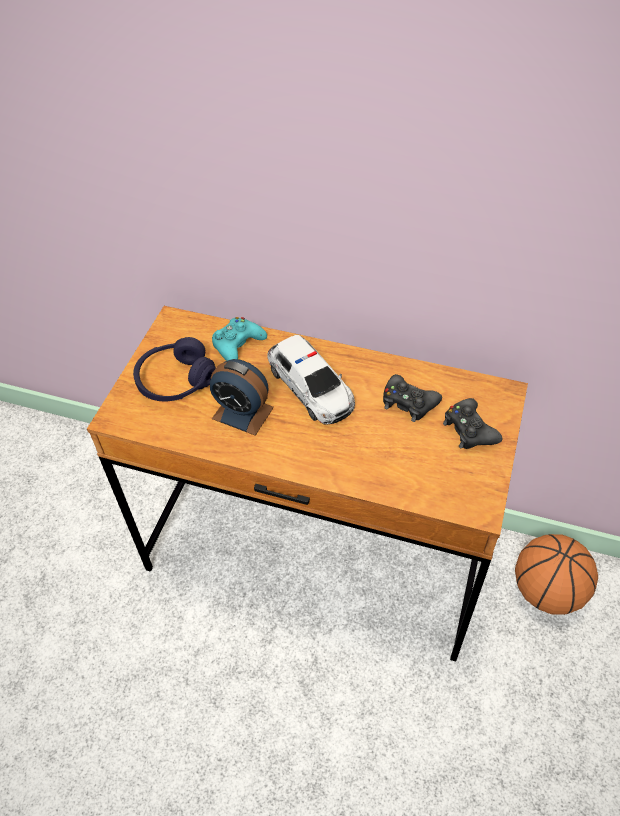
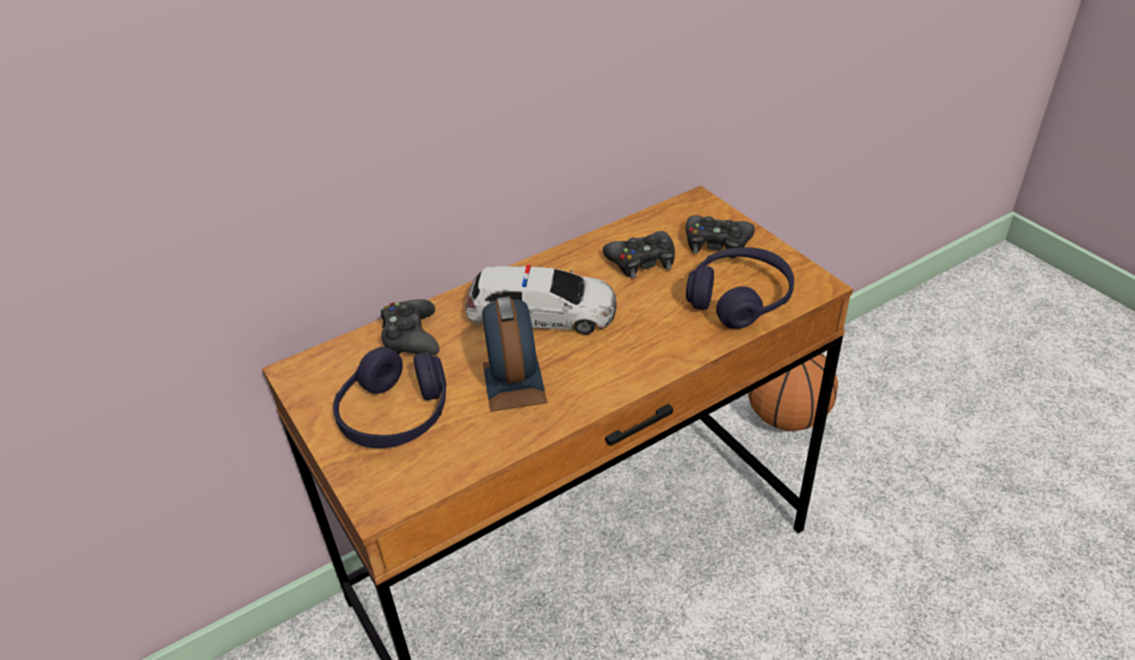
camera: 50 degrees left, 10 degrees down
alarm clock [210,359,274,436] -> alarm clock turned 75 degrees counterclockwise [482,296,547,412]
turquoise game controller [212,317,267,361] -> black game controller [381,299,439,355]
none -> purple headphones [686,247,794,329]

